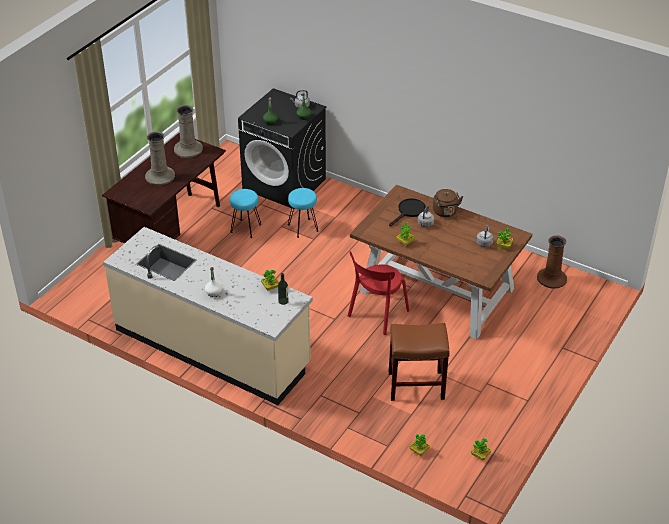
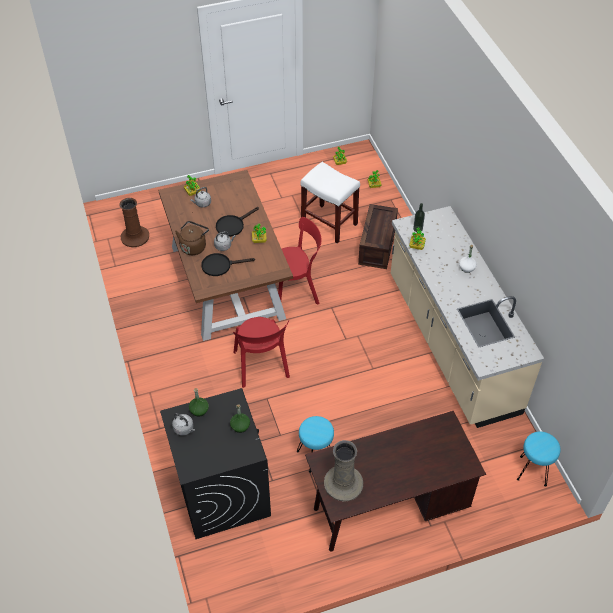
camera: 140 degrees left, 10 degrees up
beige vase [145,131,175,185] -> none
turquoise stool [288,188,318,238] -> turquoise stool moved to [517,432,561,487]
brown stool [389,323,450,401] -> white stool [301,162,360,244]
none -> black frying pan [216,207,259,237]
none -> red chair [233,317,290,388]
none -> crate [358,204,398,269]

